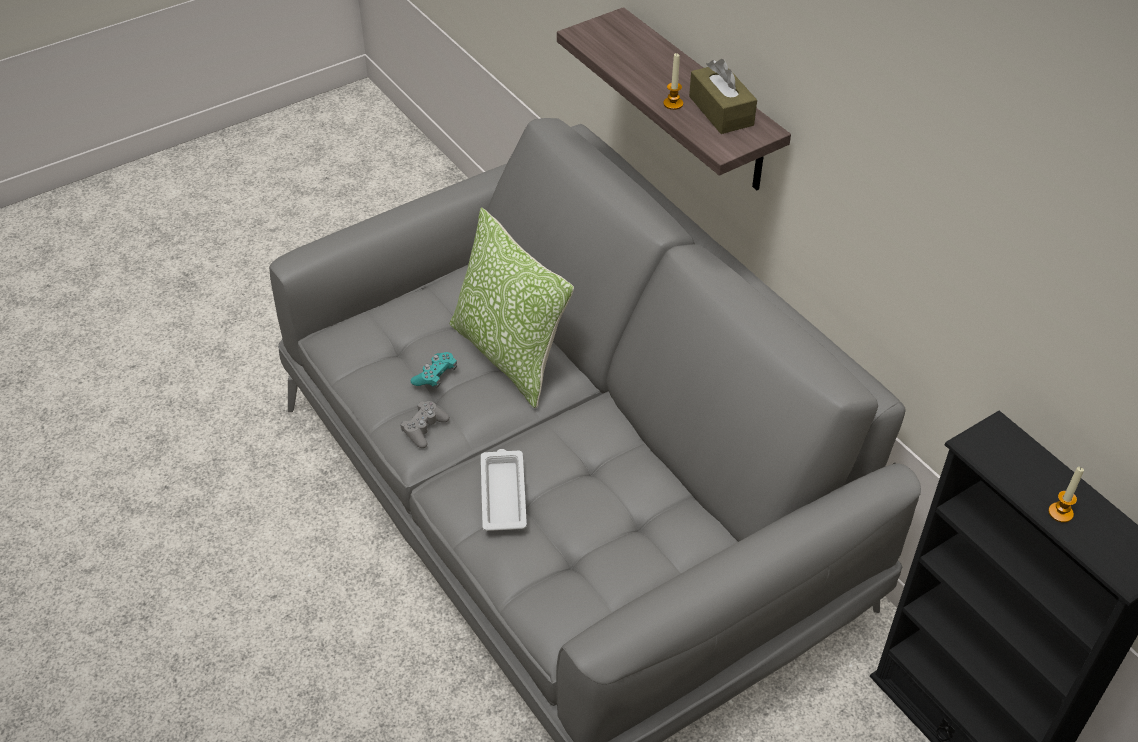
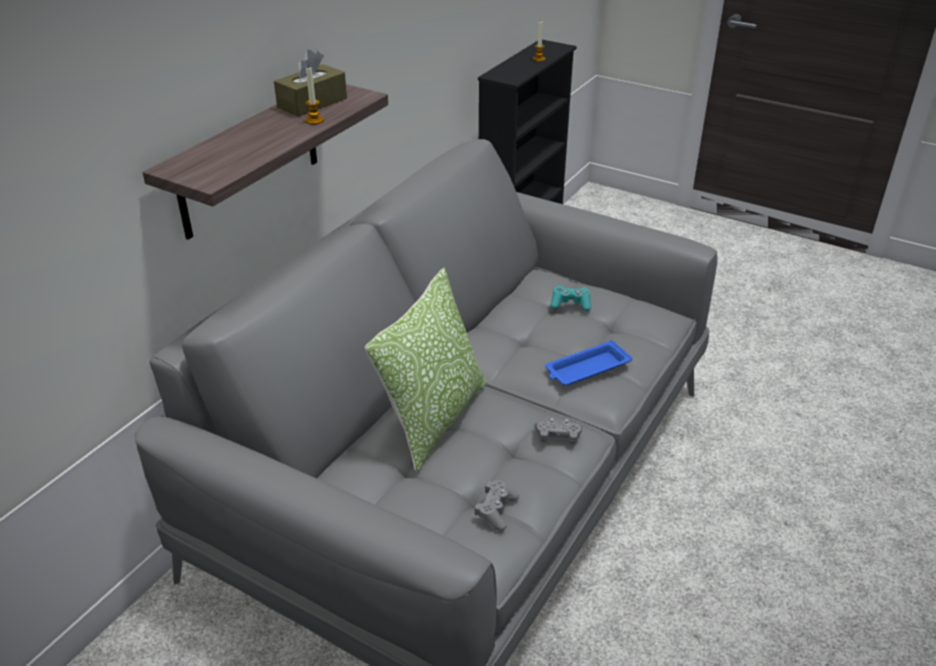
camera: 115 degrees left, 10 degrees down
turquoise game controller [411,352,457,388] -> turquoise game controller moved to [551,286,591,311]
white tray [481,449,527,531] -> blue tray [545,340,632,385]
none -> grey game controller [474,480,519,531]

